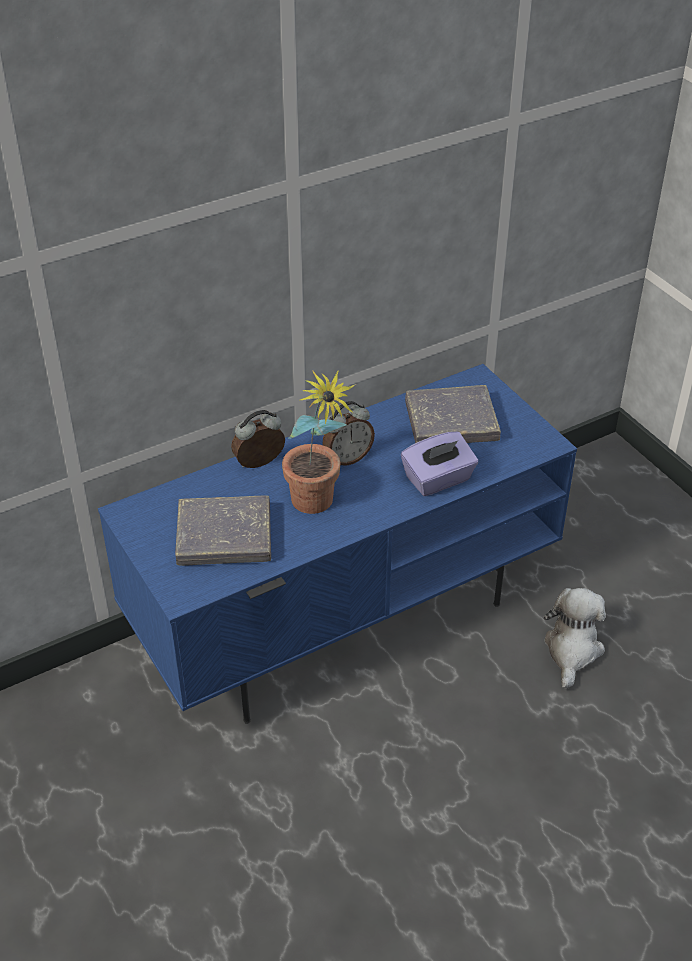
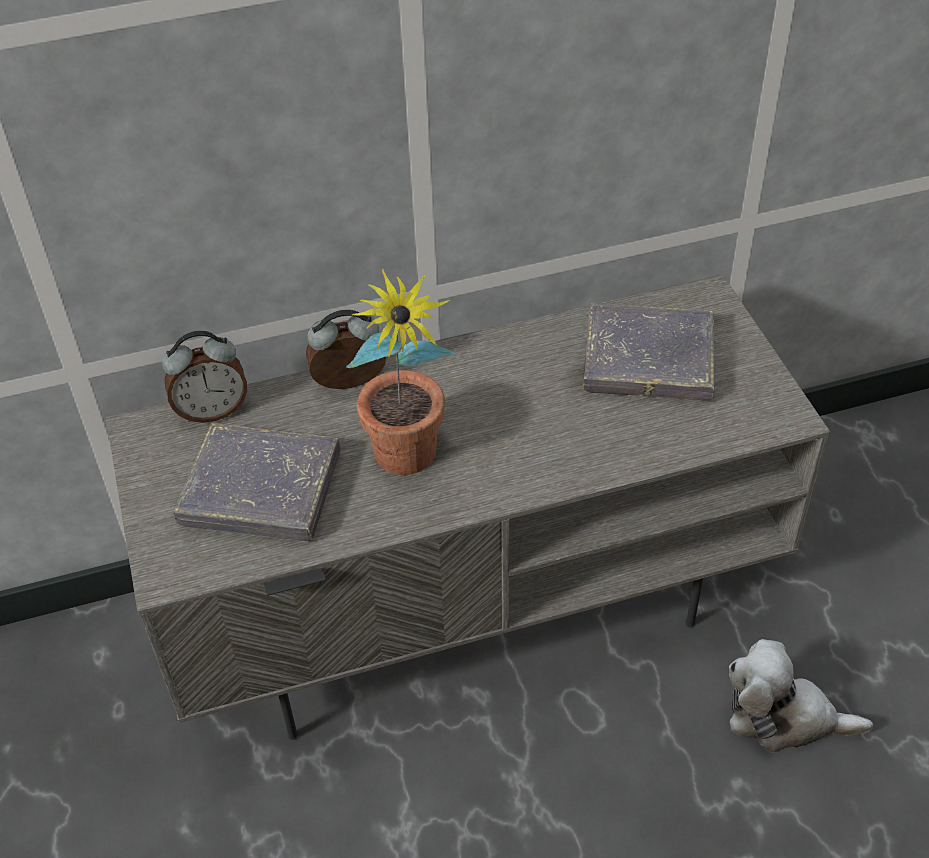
camera: 15 degrees right, 5 degrees up
blue tv stand [98,364,577,724] -> grey tv stand [106,275,830,740]
alarm clock [322,401,375,466] -> alarm clock moved to [162,331,247,423]
purple tissue box [401,432,478,496] -> none
plush toy [544,588,606,689] -> plush toy turned 105 degrees counterclockwise [729,639,873,753]

